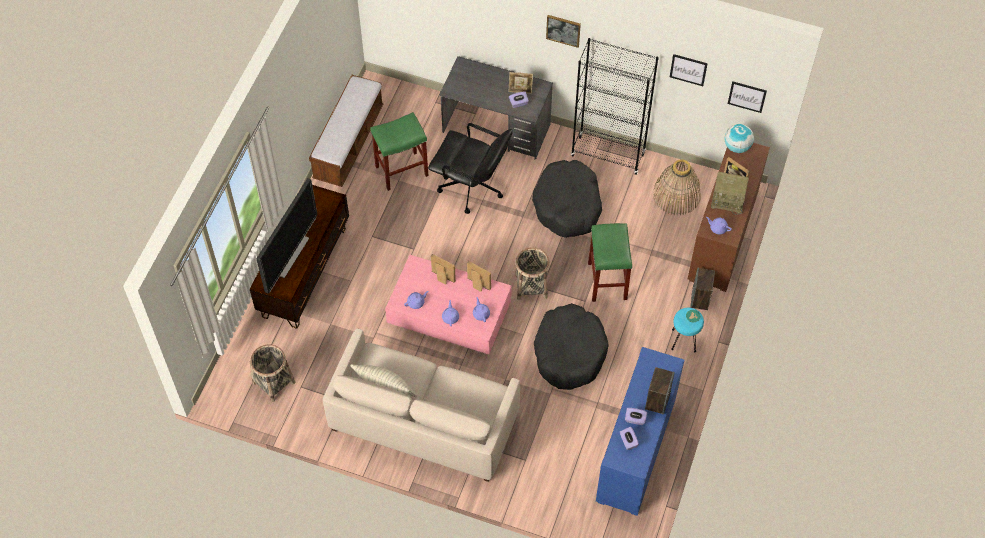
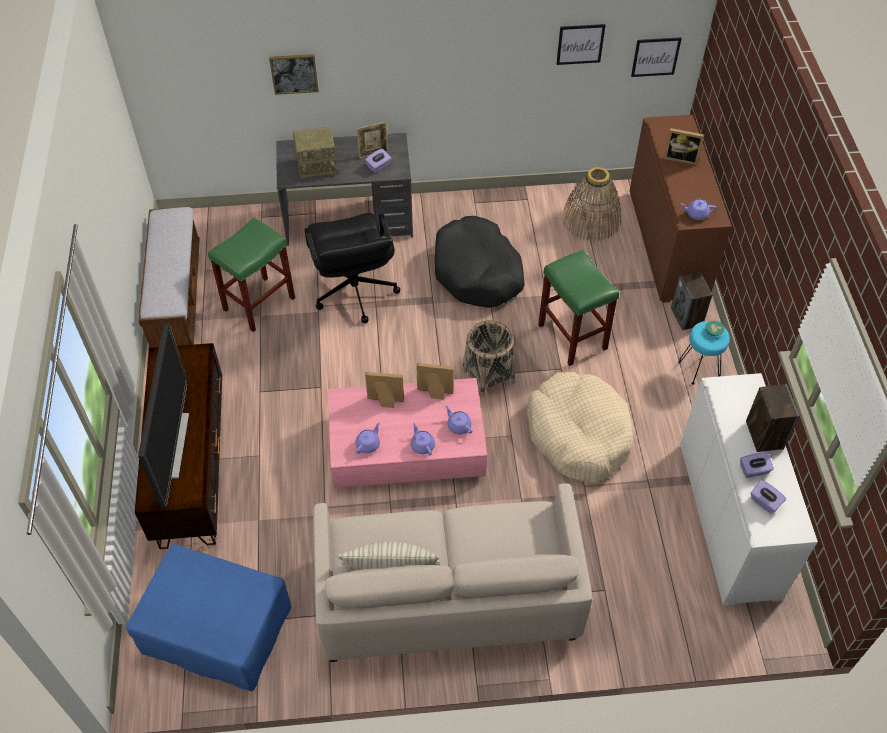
camera: 25 degrees left, 5 degrees down
basket [250,344,295,402] -> blue ottoman [126,544,291,691]
black office chair [428,123,513,214] -> black office chair turned 75 degrees clockwise [304,213,400,323]
black dog bed [534,303,609,390] -> beige dog bed [527,372,633,483]
picture [546,15,581,48] -> picture moved to [269,54,319,95]
black bookcase [571,38,659,175] -> none
blue cabinet [596,347,684,516] -> white cabinet [680,373,818,606]
radio [711,172,749,215] -> radio moved to [293,126,339,179]
globe [724,124,754,153] -> none

